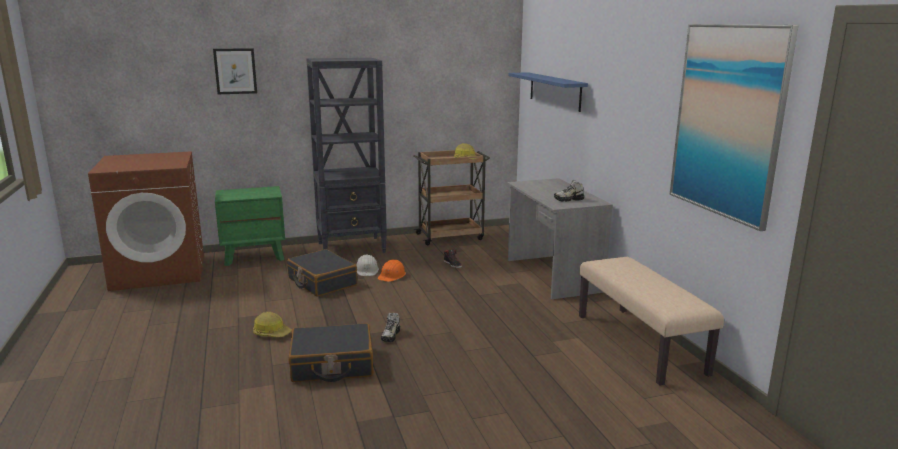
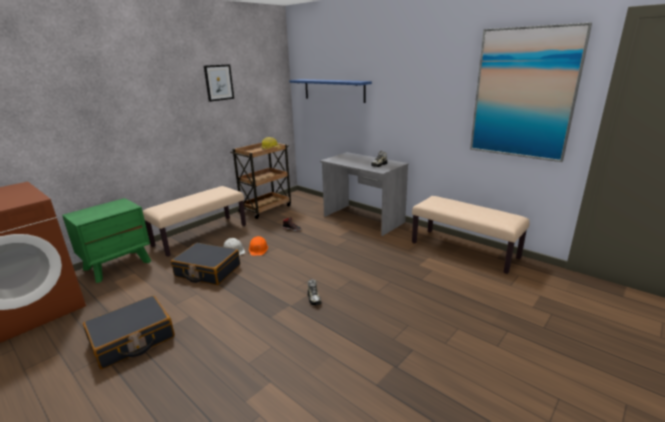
camera: 30 degrees left, 5 degrees up
picture [213,48,257,94] -> picture moved to [204,64,234,102]
hard hat [253,312,292,337] -> none
black suitcase [289,323,373,382] -> black suitcase moved to [83,296,175,369]
black bookcase [306,58,387,253] -> beige bench [143,186,246,257]

